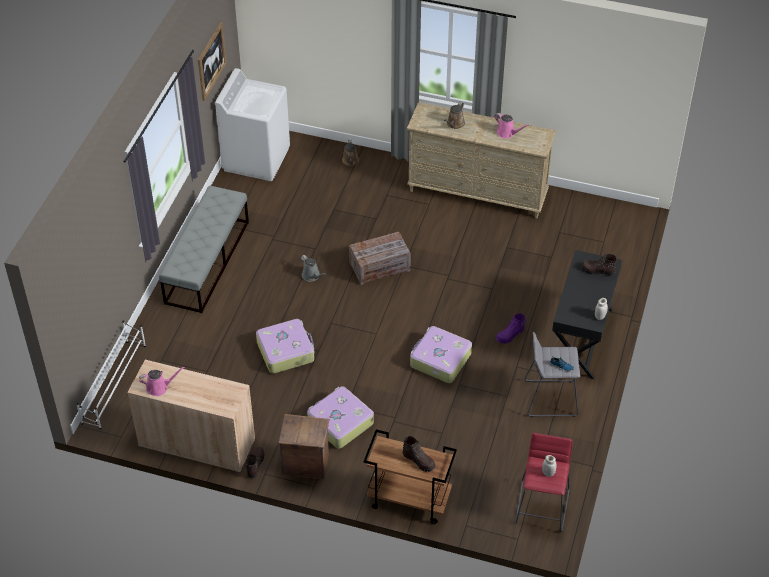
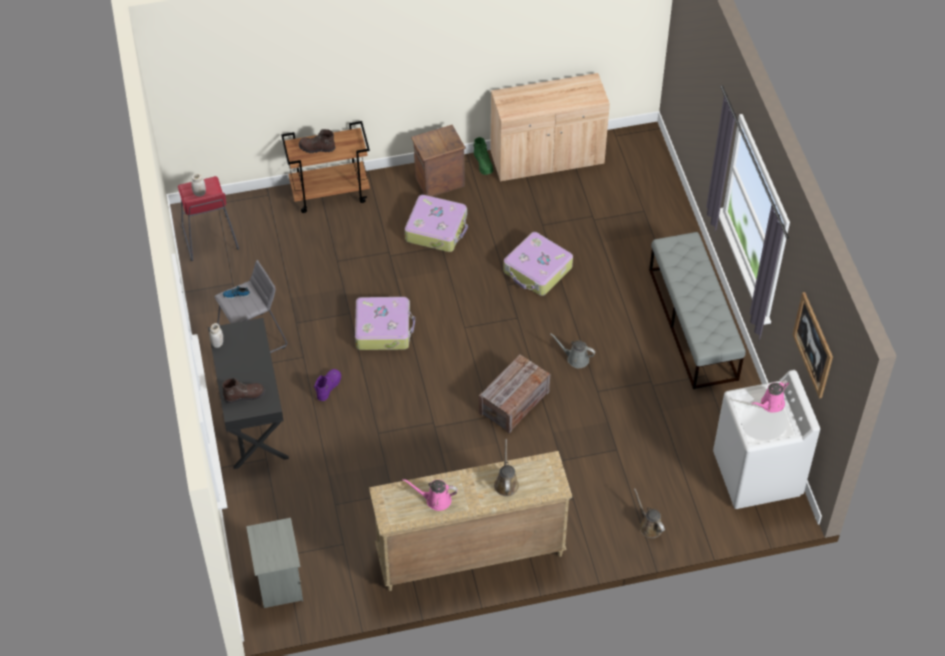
camera: 150 degrees right, 5 degrees up
white shoe rack [76,320,146,429] -> none
pink watering can [139,367,185,396] -> pink watering can moved to [752,380,789,413]
brown boot [245,447,265,478] -> green boot [473,137,493,175]
none -> grey nightstand [246,518,303,608]

